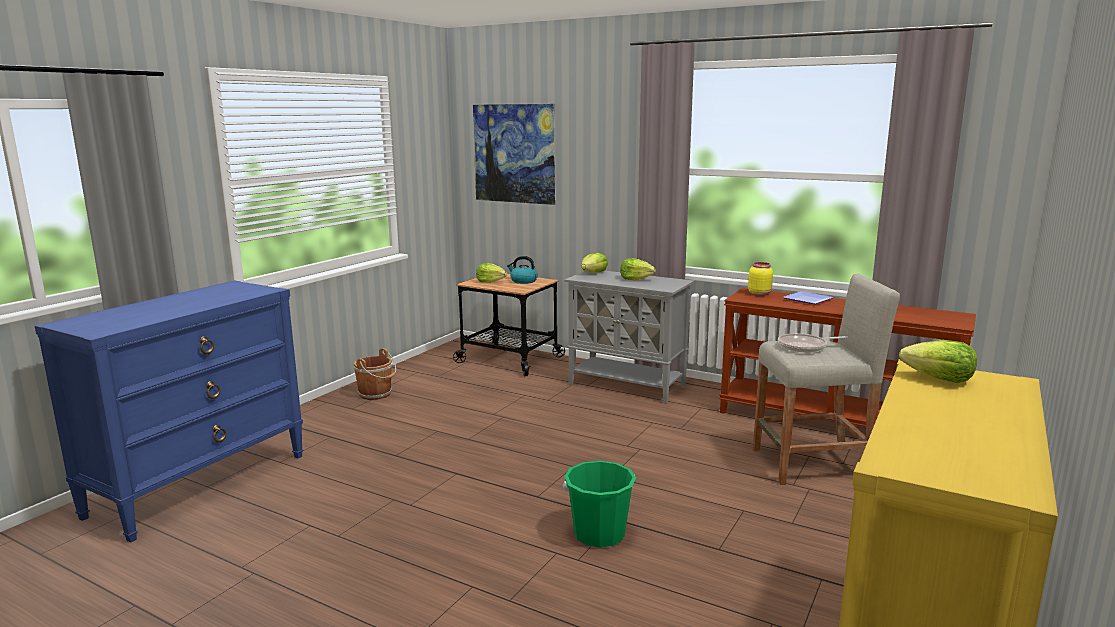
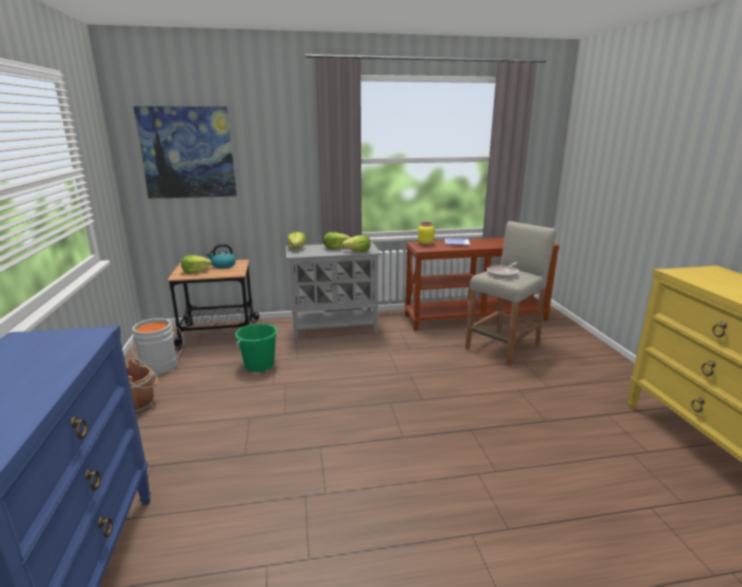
camera: 40 degrees left, 5 degrees up
green bucket [563,461,636,548] -> green bucket moved to [235,324,277,372]
lettuce [899,340,977,383] -> lettuce moved to [342,235,371,252]
none -> grey bucket [130,318,184,375]

